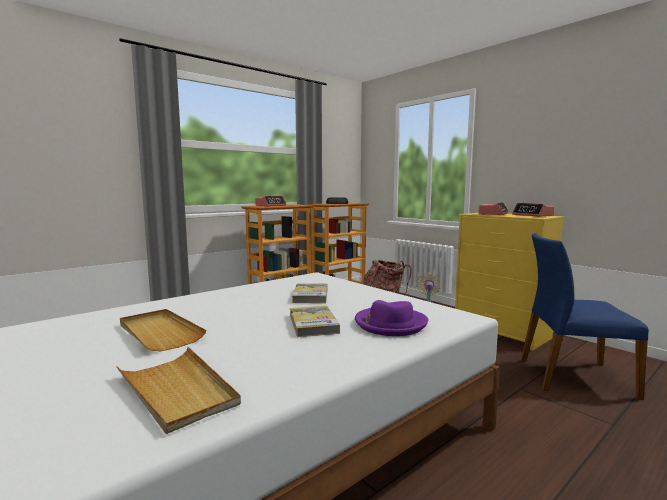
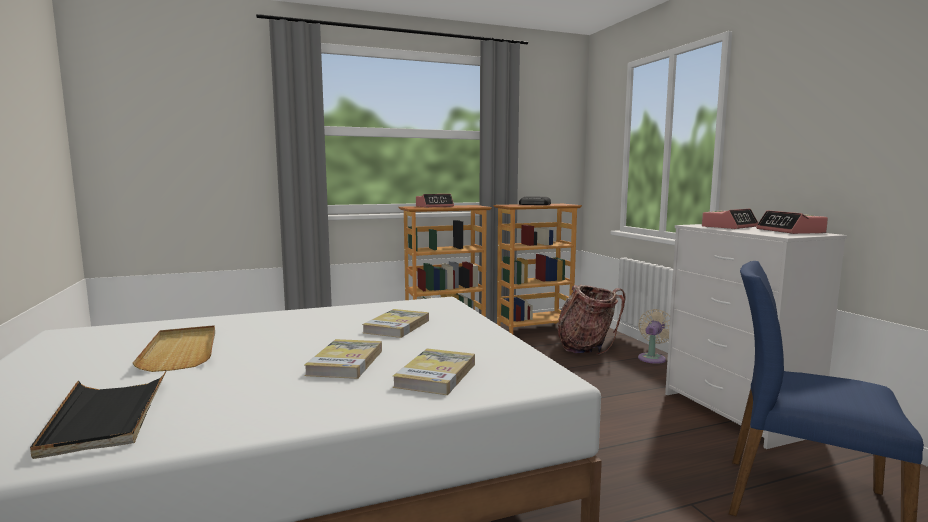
camera: 20 degrees right, 0 degrees up
beige tray [116,347,241,434] -> black tray [30,370,167,459]
purple hat [355,300,428,336] -> book [392,349,475,395]
yellow dresser [455,213,564,351] -> white dresser [665,224,847,449]

